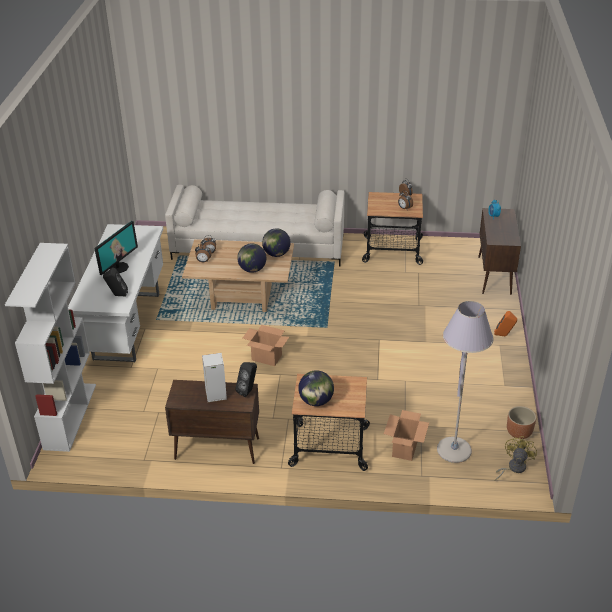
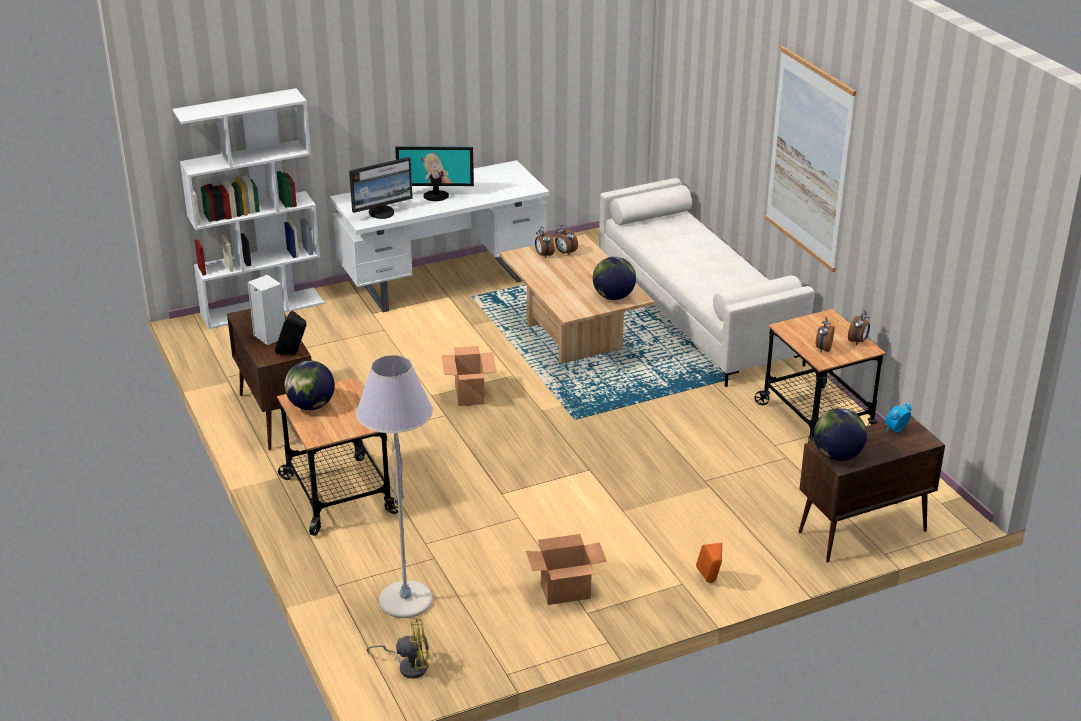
camera: 60 degrees right, 5 degrees down
black speaker [103,268,128,297] -> monitor [349,157,413,219]
globe [237,243,266,273] -> globe moved to [814,409,867,461]
cardboard box [384,410,429,461] -> cardboard box moved to [526,534,607,605]
brown planter [507,406,536,439] -> none
none -> picture [765,46,856,272]

